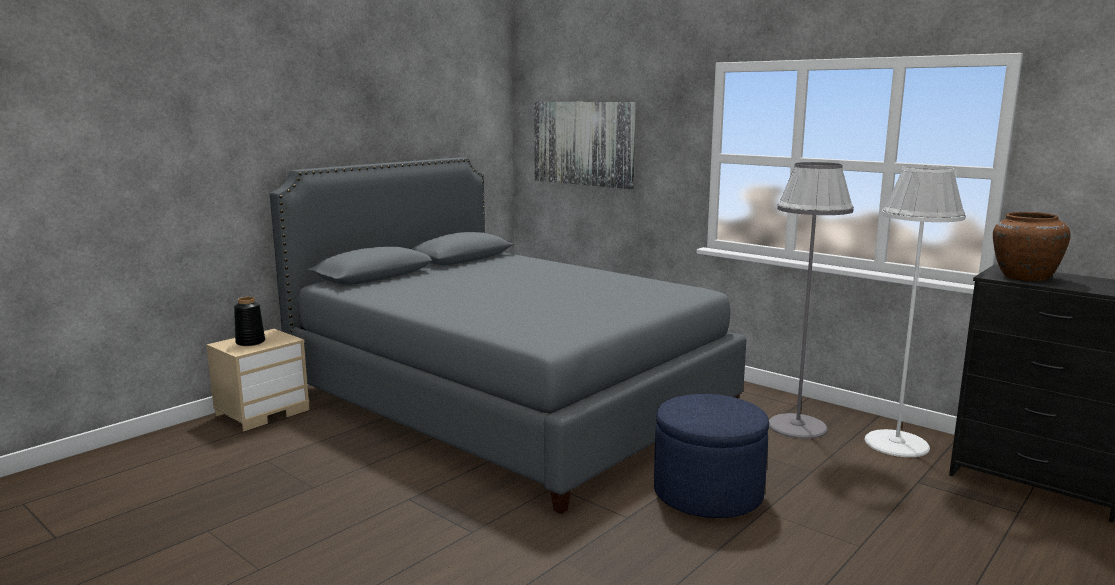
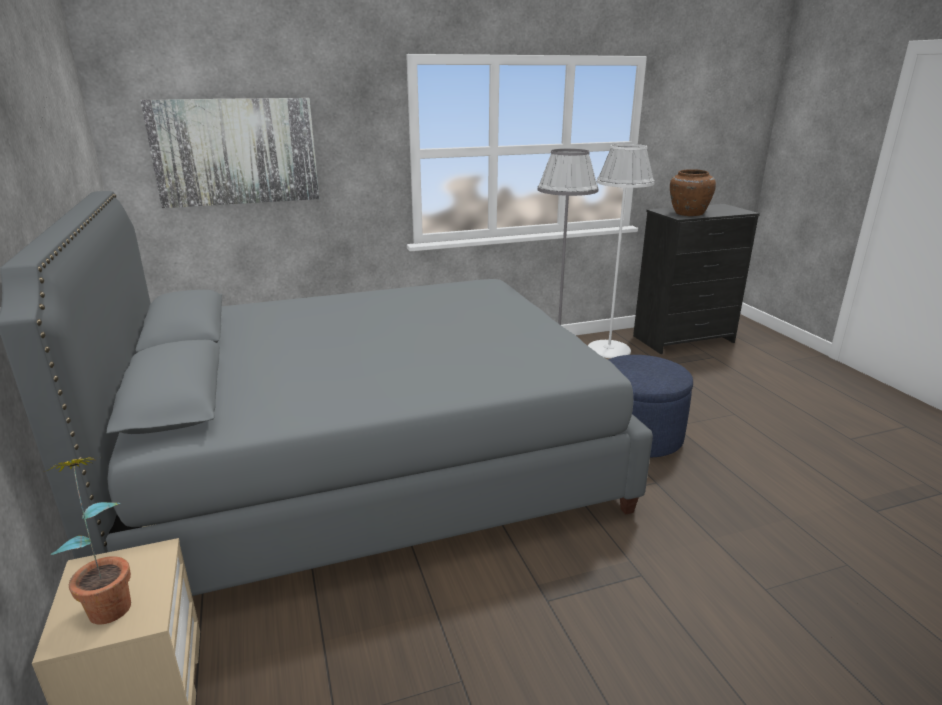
camera: 60 degrees left, 10 degrees up
black vase [234,297,265,346] -> potted plant [44,457,131,624]

